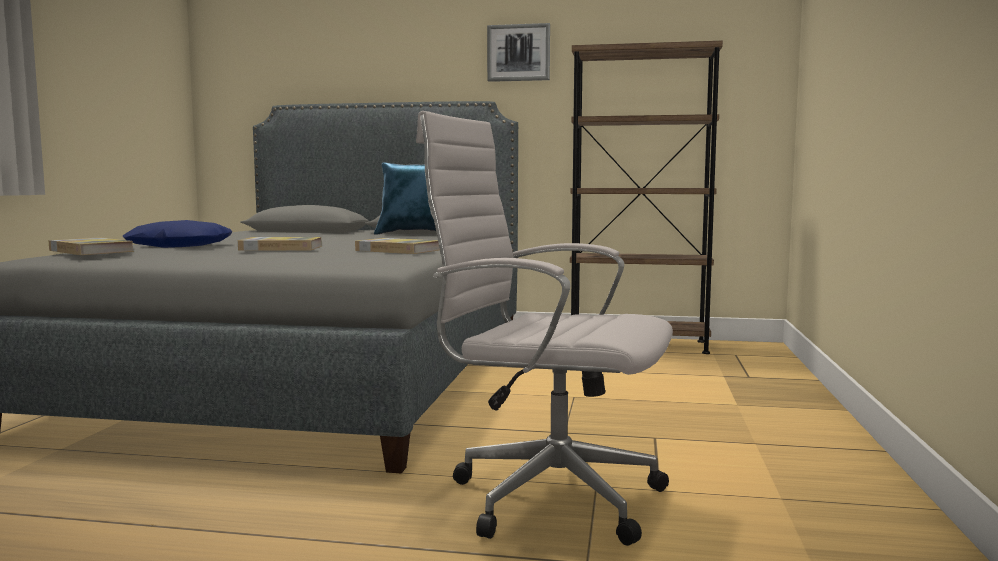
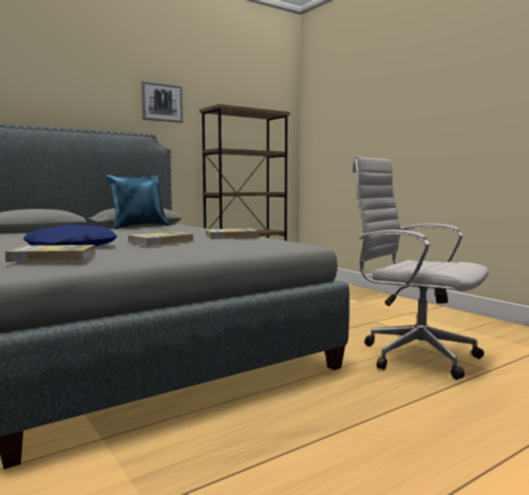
camera: 45 degrees left, 0 degrees up
white office chair [416,111,673,546] -> white office chair turned 60 degrees clockwise [352,156,489,380]

